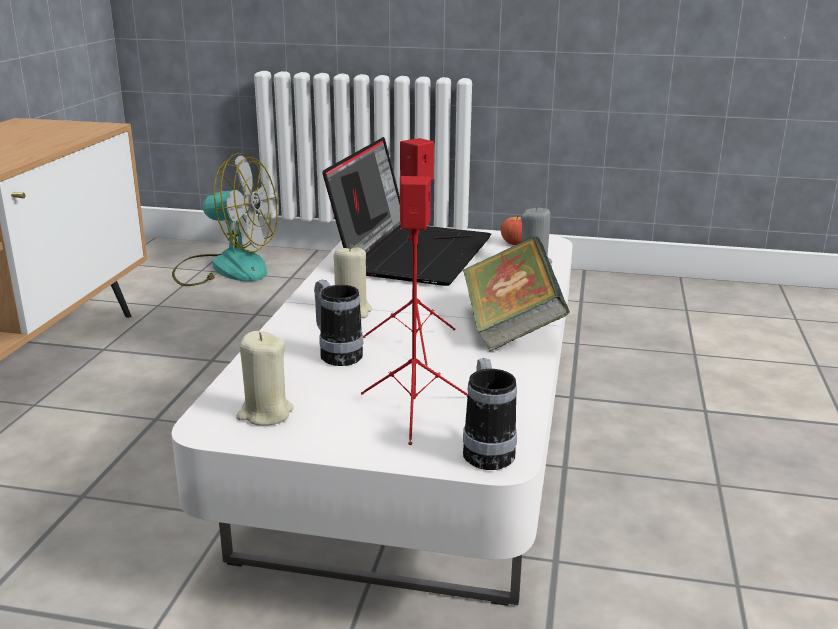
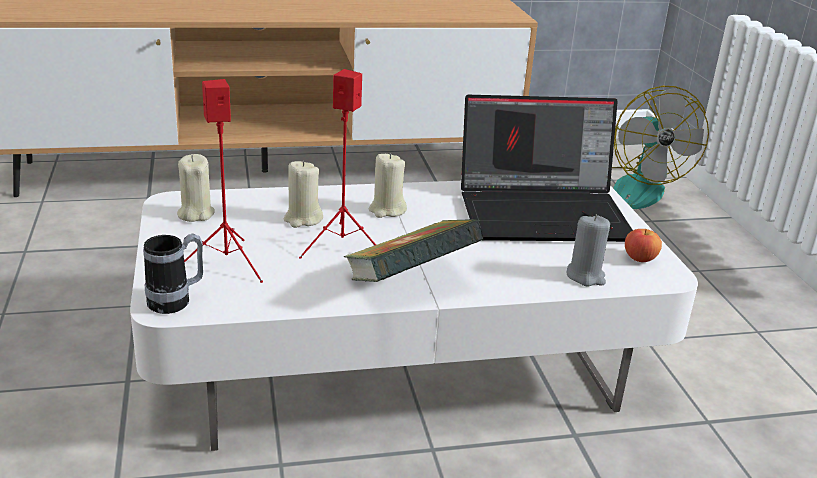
camera: 65 degrees right, 5 degrees up
mug [314,279,363,366] -> beige candle [284,161,323,228]

